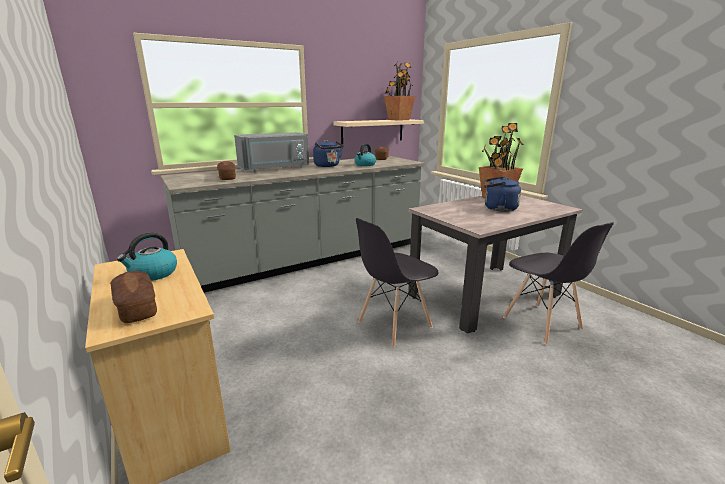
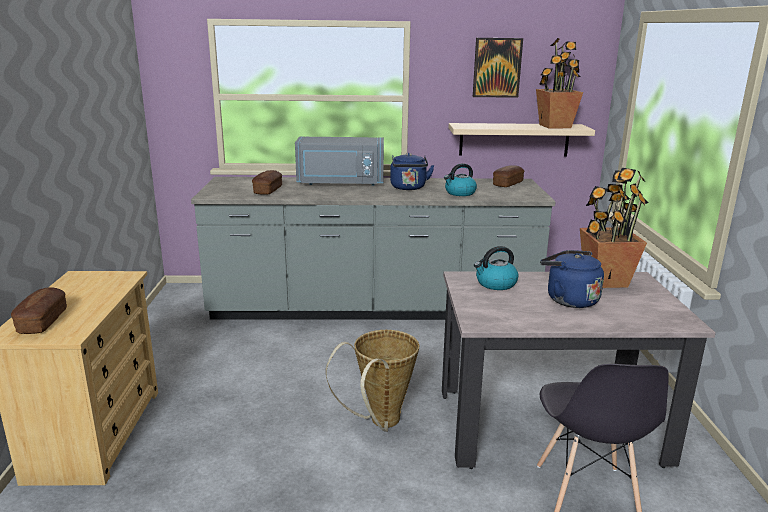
camera: 30 degrees right, 0 degrees up
kettle [117,233,177,281] -> kettle moved to [474,246,518,290]
grey chair [356,218,439,347] -> basket [326,330,419,432]
none -> picture [473,38,523,98]

